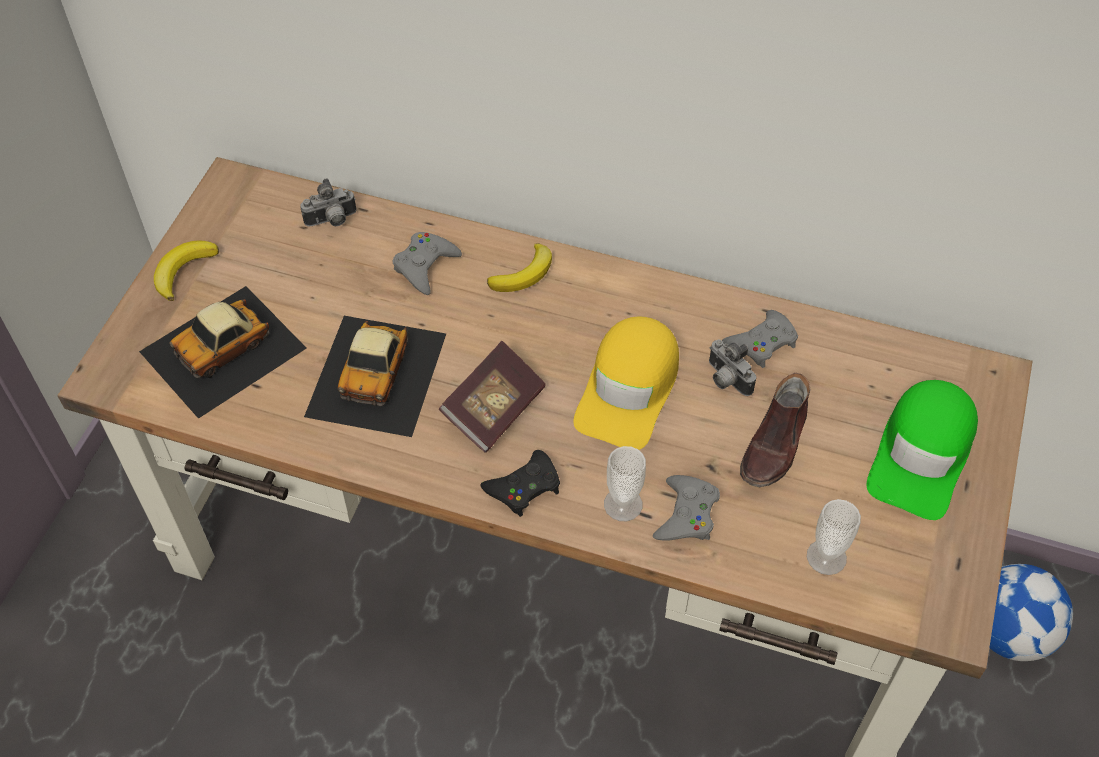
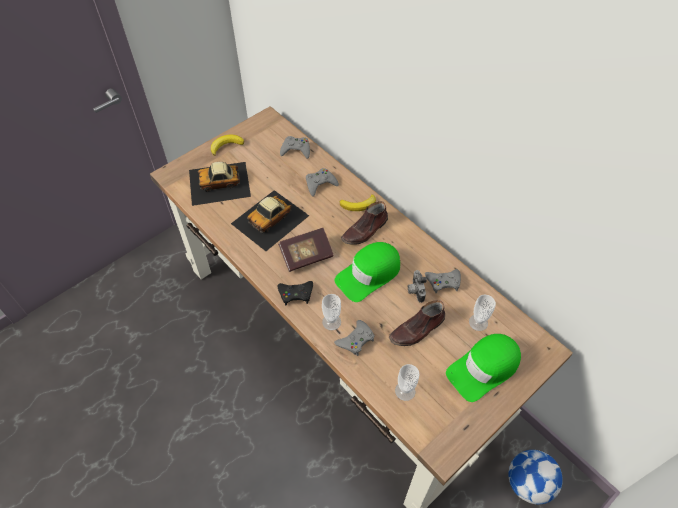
camera: 30 degrees right, 0 degrees up
camera [300,179,357,227] -> grey game controller [280,136,310,159]
yellow cap [573,316,679,450] -> green cap [334,242,400,302]
none -> brown shoe [341,201,388,245]
none -> cup [469,294,496,331]

